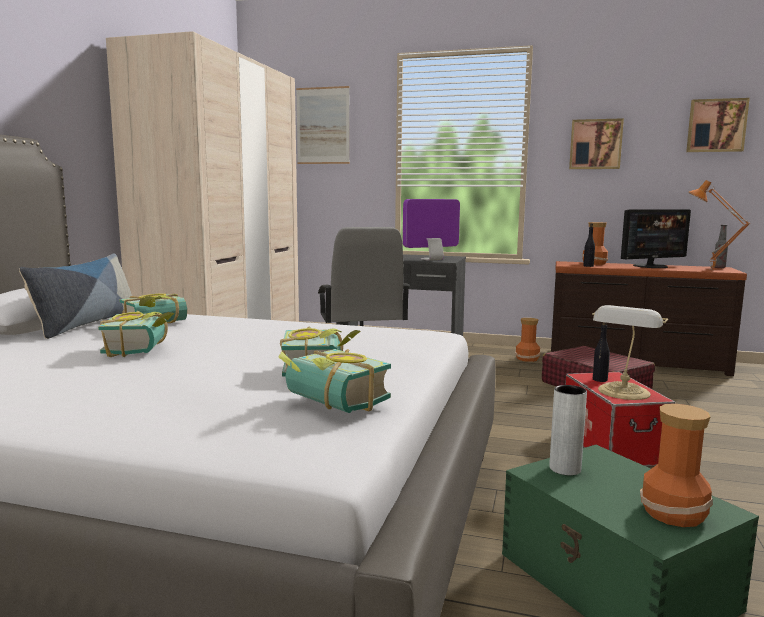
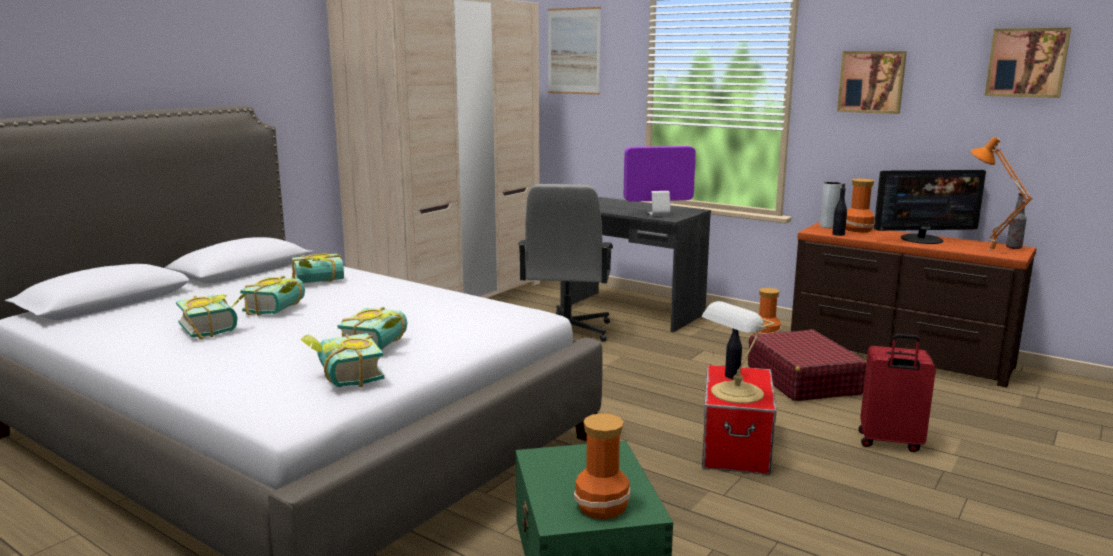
camera: 20 degrees right, 5 degrees up
pillow [19,253,132,339] -> none
grey vase [550,385,587,475] -> grey vase moved to [820,182,841,228]
none -> book [176,293,247,339]
none -> red suitcase [858,334,936,452]

